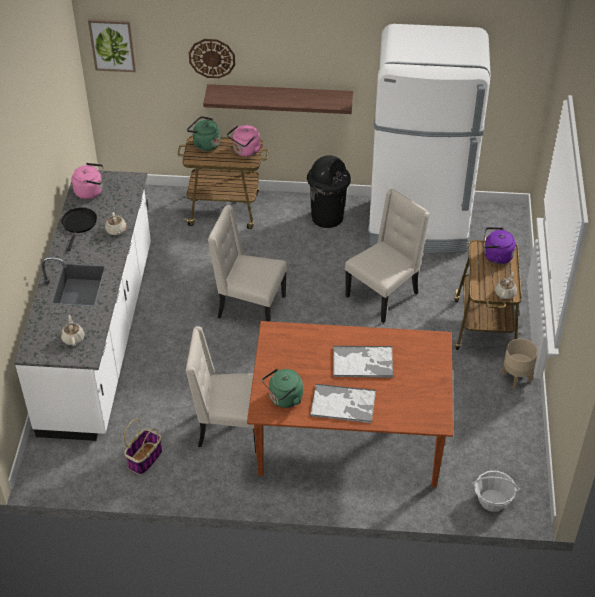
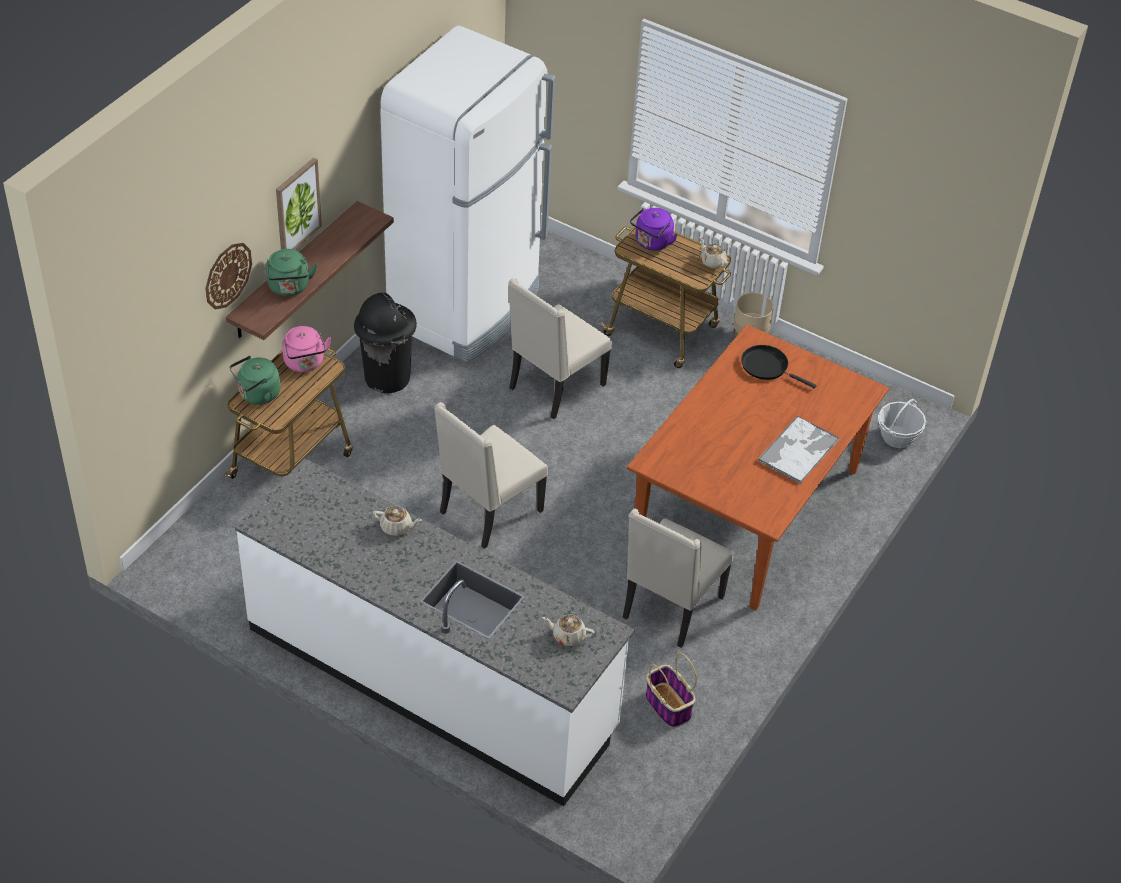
camera: 65 degrees left, 0 degrees up
black frying pan [61,207,97,251] -> black frying pan moved to [741,345,816,388]
pink kettle [72,163,103,199] -> none
picture [88,19,136,72] -> picture moved to [276,158,322,250]
green kettle [262,369,303,408] -> green kettle moved to [266,249,317,296]
tray [333,346,394,378] -> none
beige chair [345,189,430,323] -> beige chair turned 120 degrees counterclockwise [508,278,612,419]

